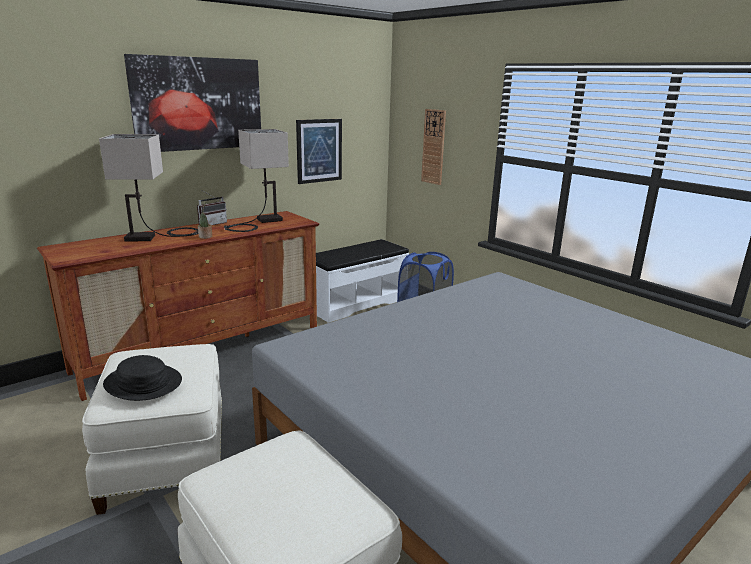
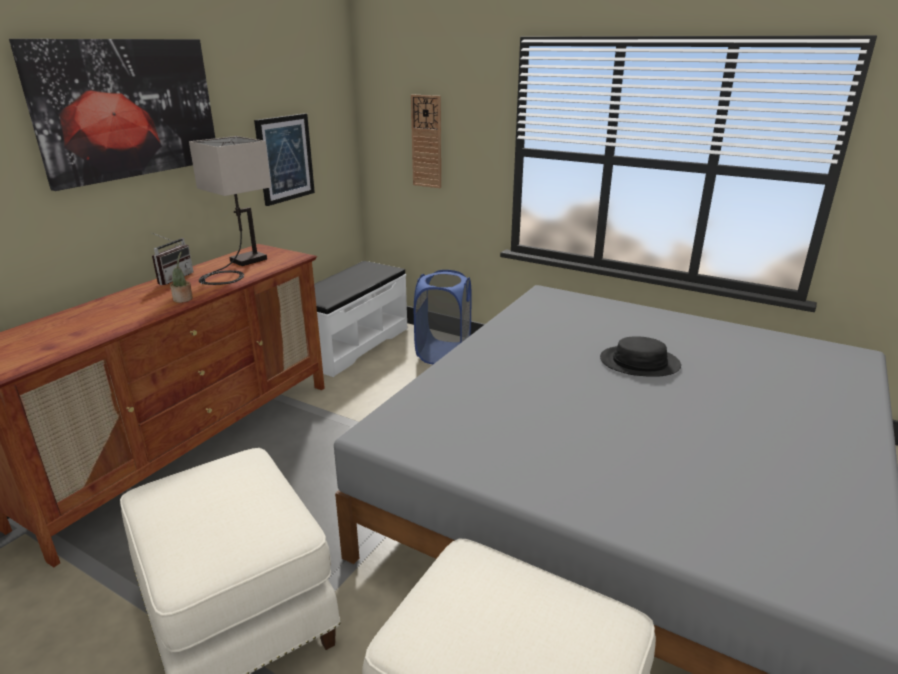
camera: 20 degrees left, 5 degrees up
table lamp [99,134,198,242] -> none
black hat [103,355,182,401] -> black hat moved to [600,336,681,377]

